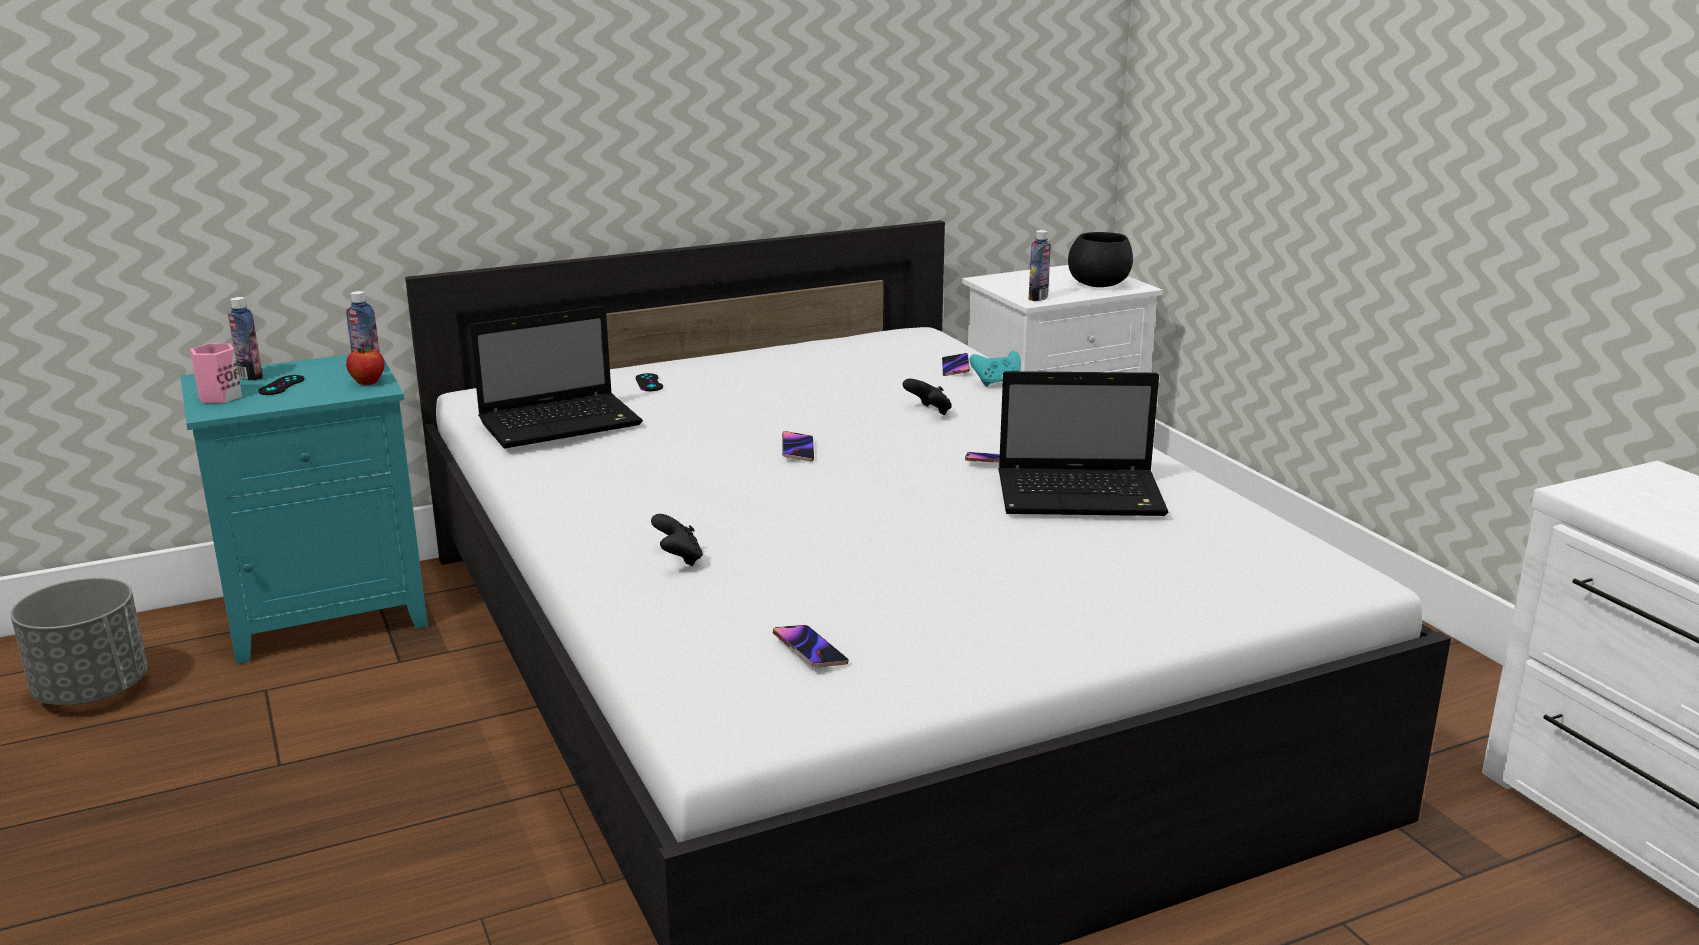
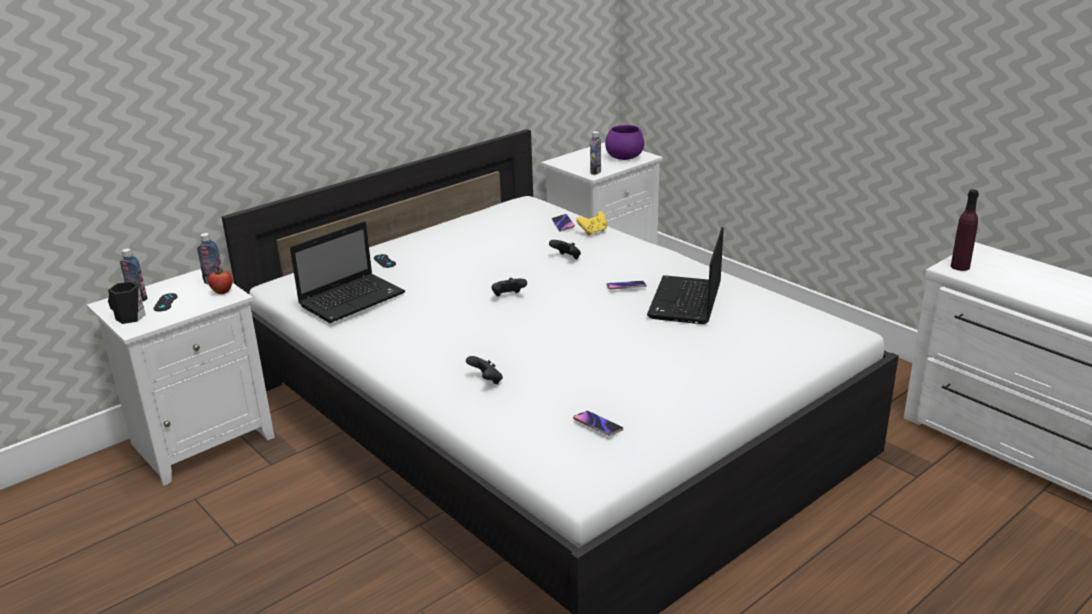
camera: 15 degrees left, 5 degrees up
grey planter [11,578,148,705] -> none
turquoise nightstand [180,352,428,664] -> white nightstand [87,269,275,486]
pink mug [190,343,242,403] -> black mug [108,282,146,324]
phone [782,431,814,462] -> black game controller [492,278,527,296]
turquoise game controller [969,350,1021,387] -> yellow game controller [576,211,607,236]
laptop [998,371,1168,516] -> laptop turned 120 degrees clockwise [647,227,724,324]
black bowl [1068,232,1133,287] -> purple bowl [605,125,644,160]
none -> purple bottle [951,189,979,271]

